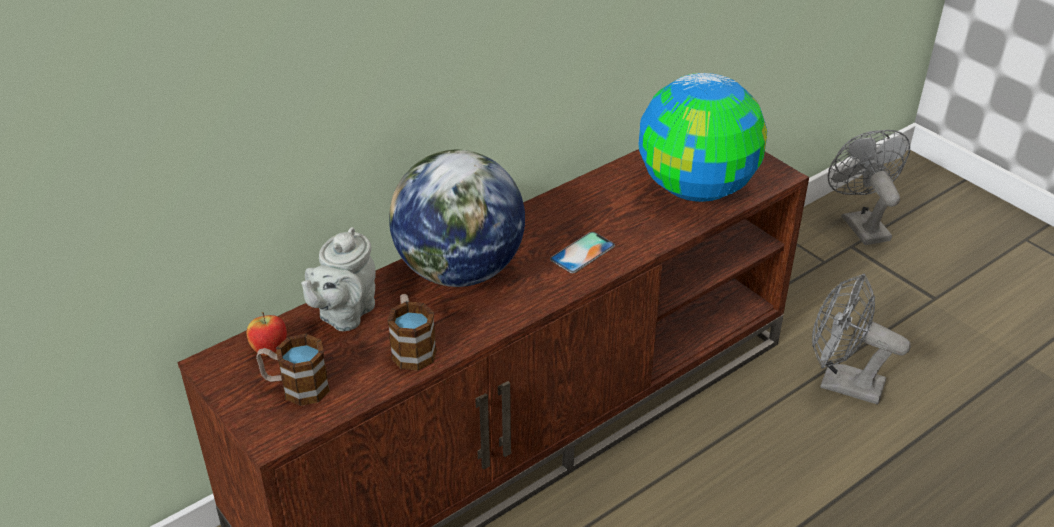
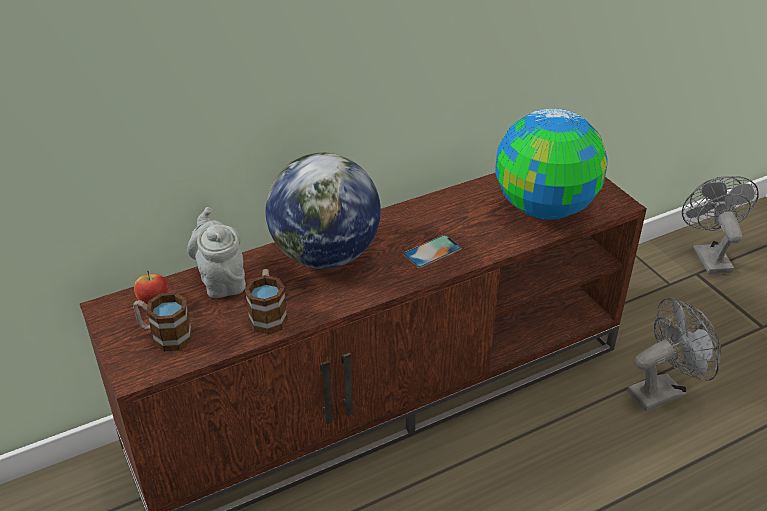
camera: 10 degrees right, 0 degrees up
grey teapot [301,227,376,331] -> grey teapot turned 120 degrees clockwise [187,207,246,298]
grey fan [812,274,911,405] -> grey fan turned 120 degrees clockwise [627,297,721,411]

